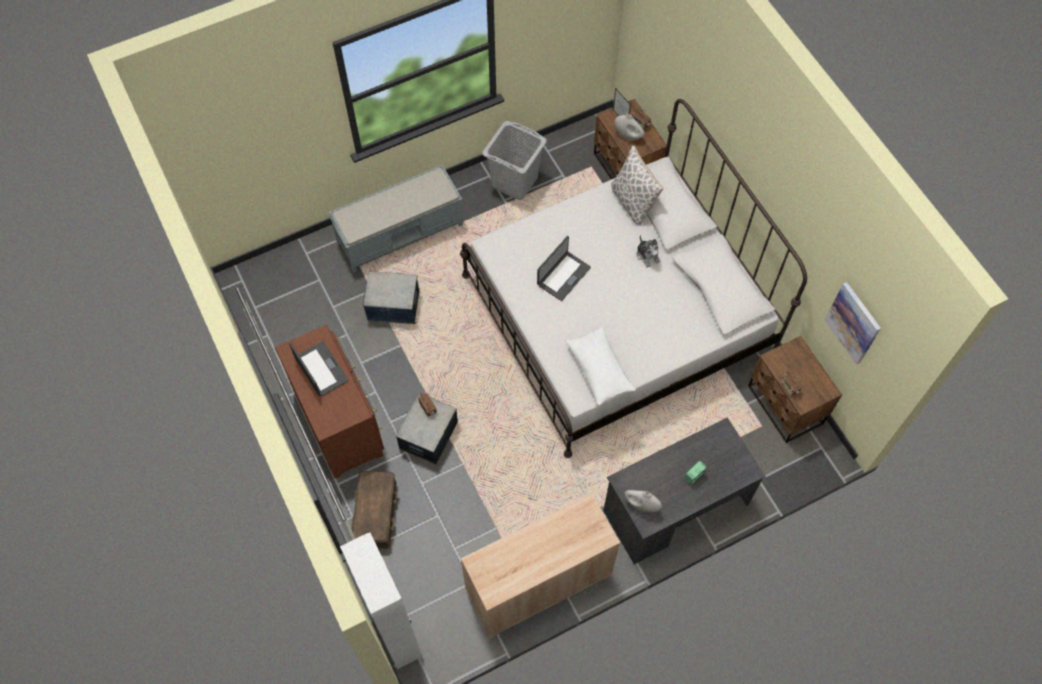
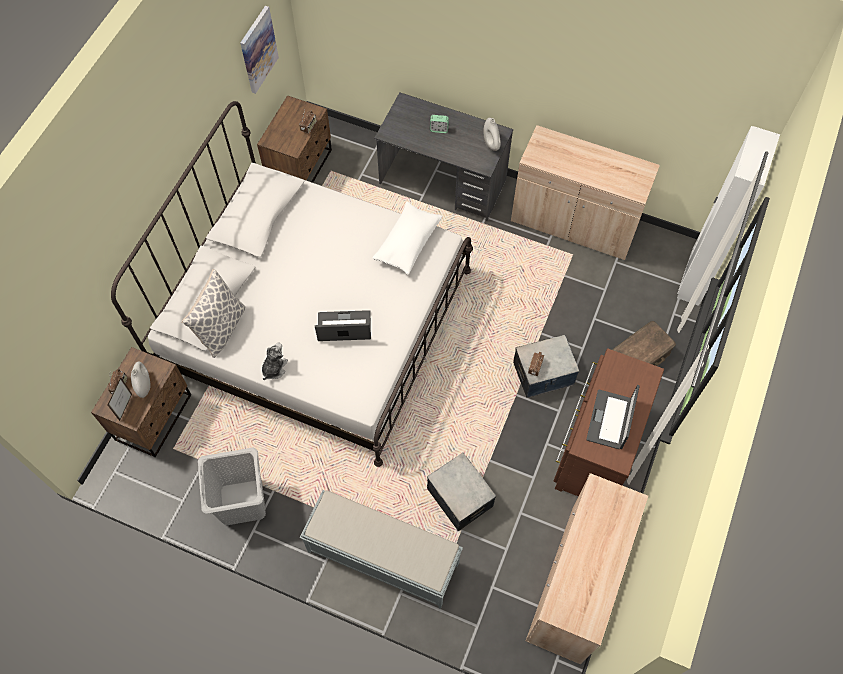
camera: 130 degrees left, 0 degrees up
plush toy [636,235,660,268] -> plush toy moved to [262,343,288,380]
none -> beige cabinet [526,473,648,664]

